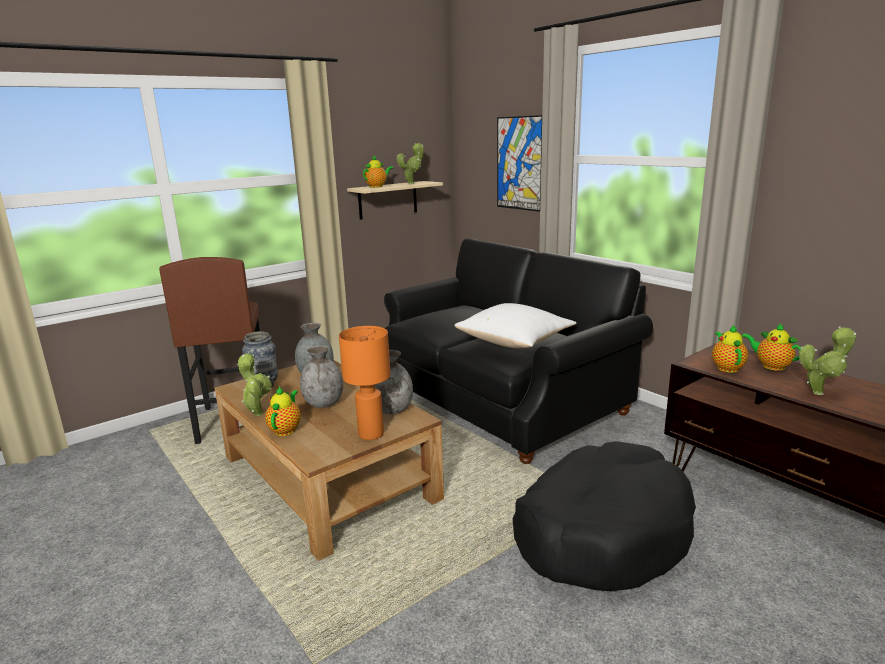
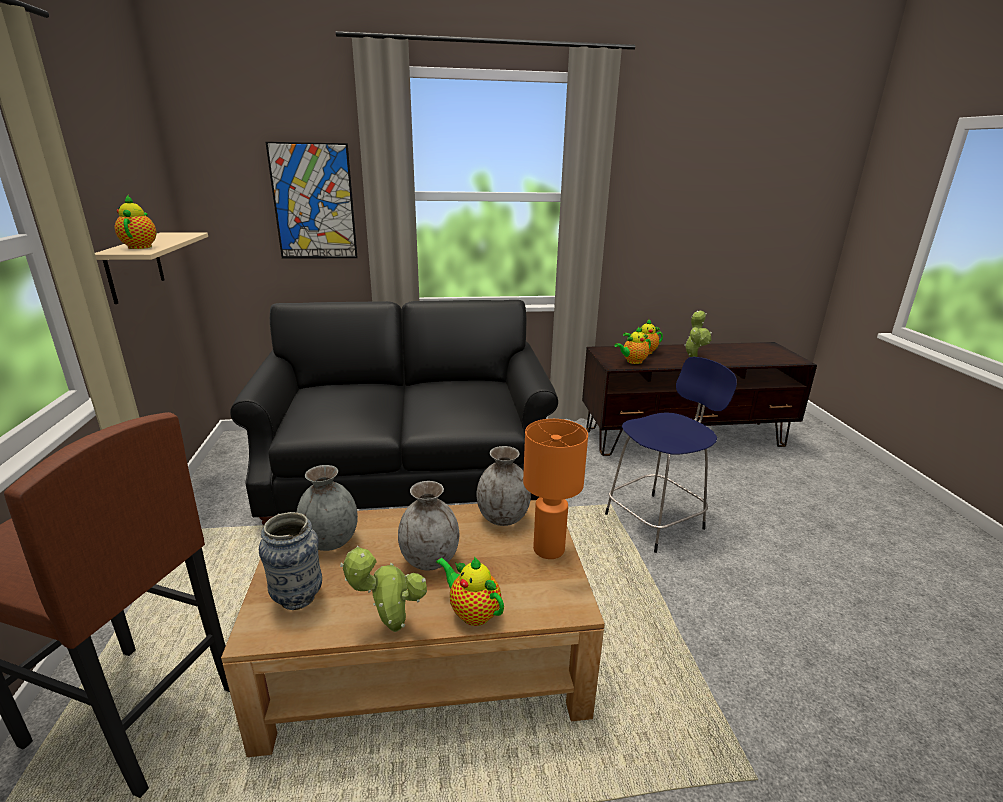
camera: 60 degrees left, 5 degrees up
potted plant [397,143,424,184] -> none
white pillow [455,303,576,348] -> none
black dog bed [513,441,696,591] -> blue stool [605,357,737,553]
teapot [712,324,748,373] -> teapot turned 60 degrees counterclockwise [614,327,651,364]

